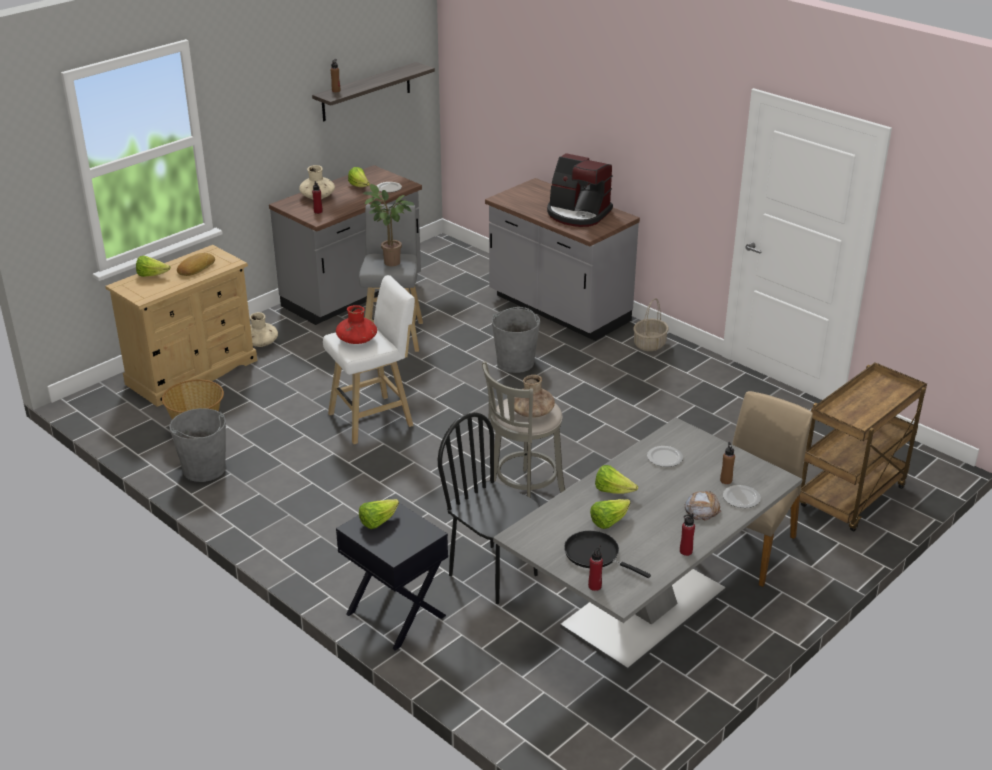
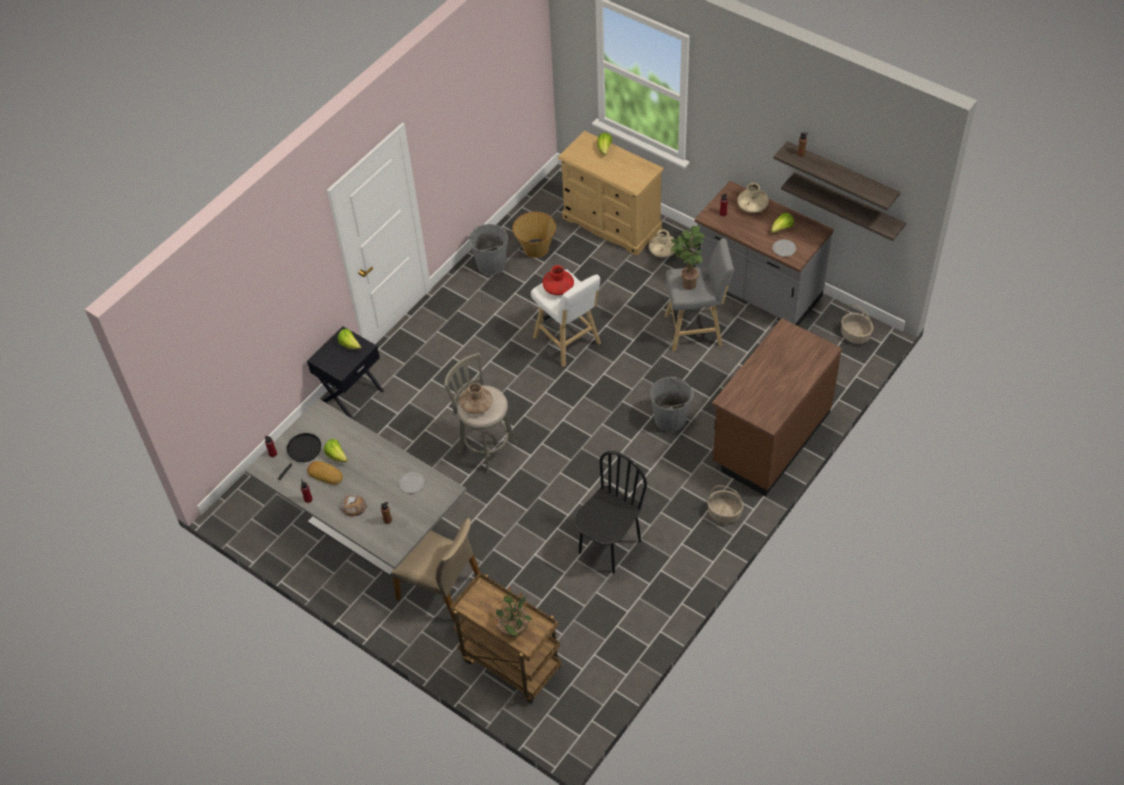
camera: 85 degrees right, 20 degrees up
bread [177,253,215,276] -> bread moved to [307,461,343,485]
black chair [438,412,540,604] -> black chair moved to [575,451,647,574]
grey counter [485,178,640,341] -> brown counter [712,318,842,496]
coffee machine [547,153,613,227] -> none
lettuce [595,465,638,494] -> none
plate [723,485,761,508] -> none
none -> potted plant [494,587,533,638]
none -> shelf [781,172,906,241]
none -> basket [841,304,873,344]

